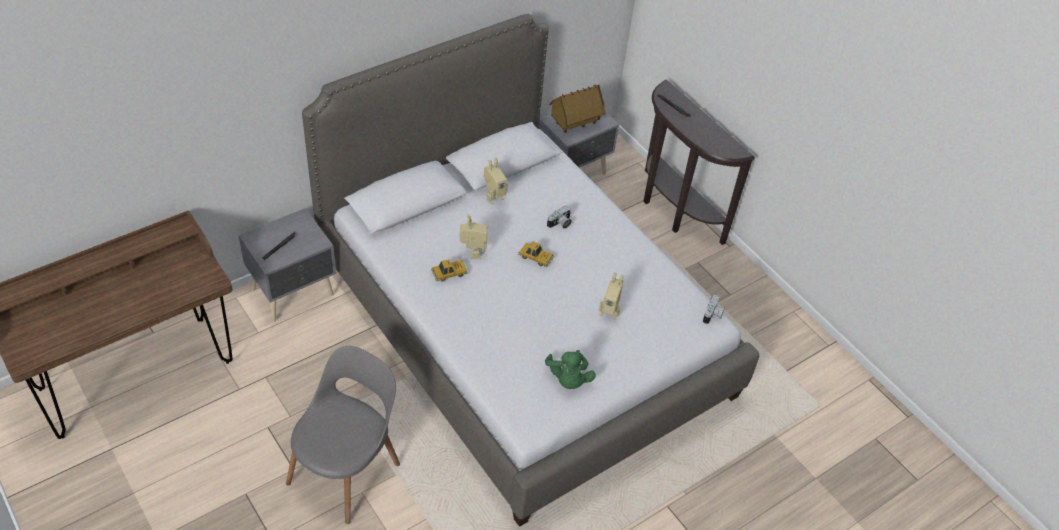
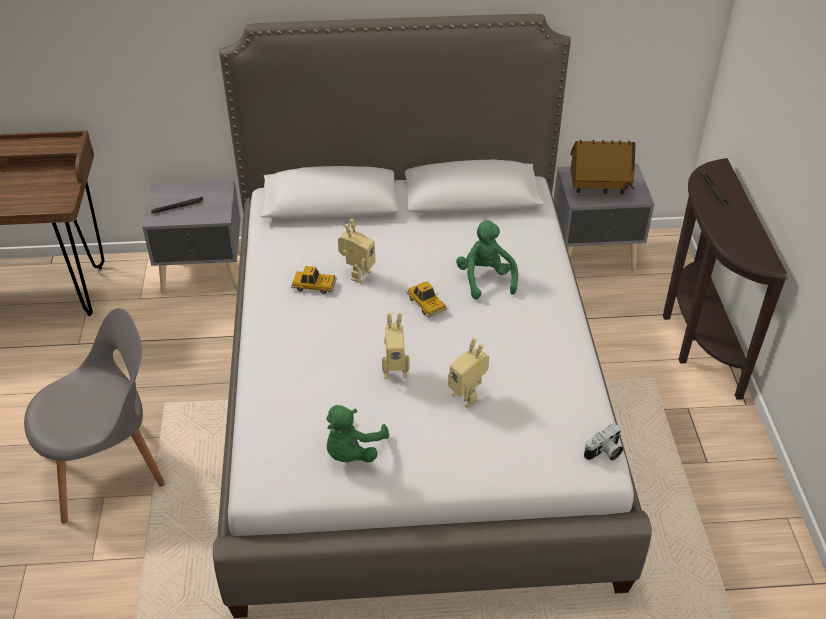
camera: 35 degrees right, 5 degrees down
toy robot [484,158,508,205] -> toy robot moved to [382,313,409,379]
camera [547,205,572,229] -> green plush toy [456,220,518,300]

